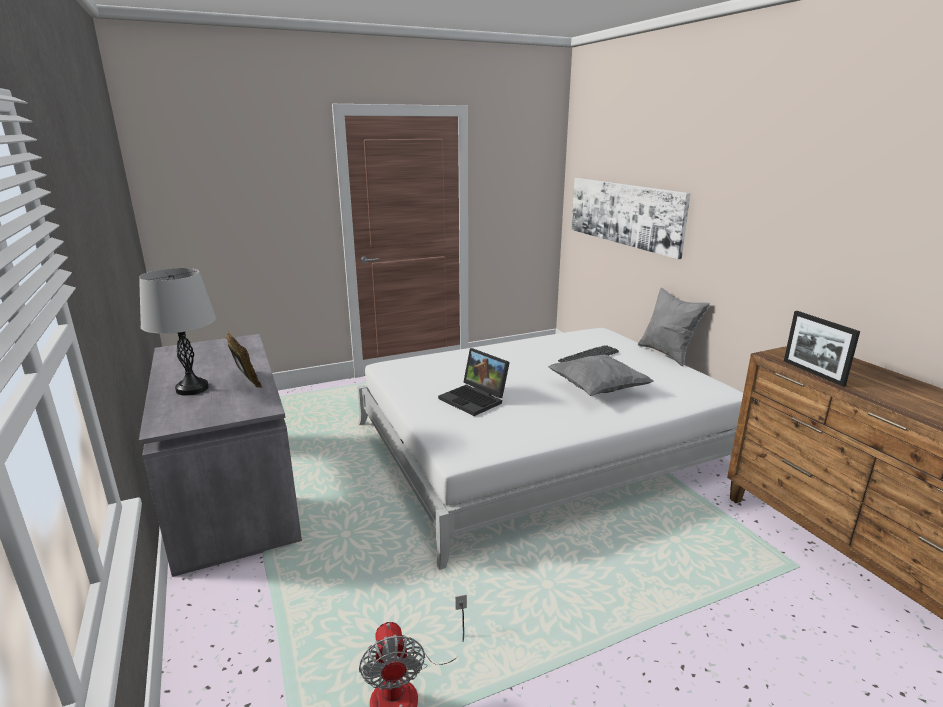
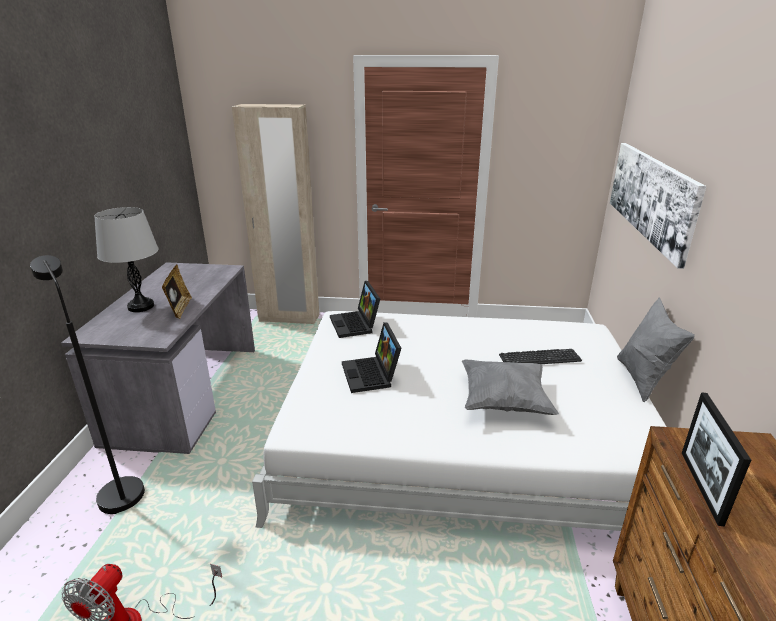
camera: 30 degrees right, 5 degrees up
none -> black floor lamp [30,255,145,514]
none -> beige wardrobe [232,104,319,324]
none -> laptop [330,281,380,338]

